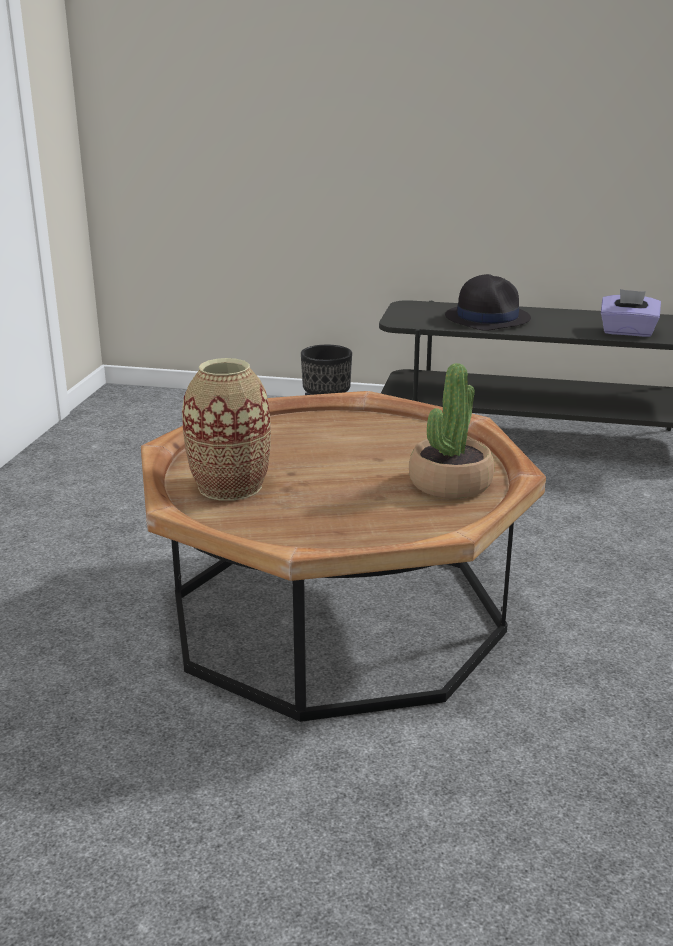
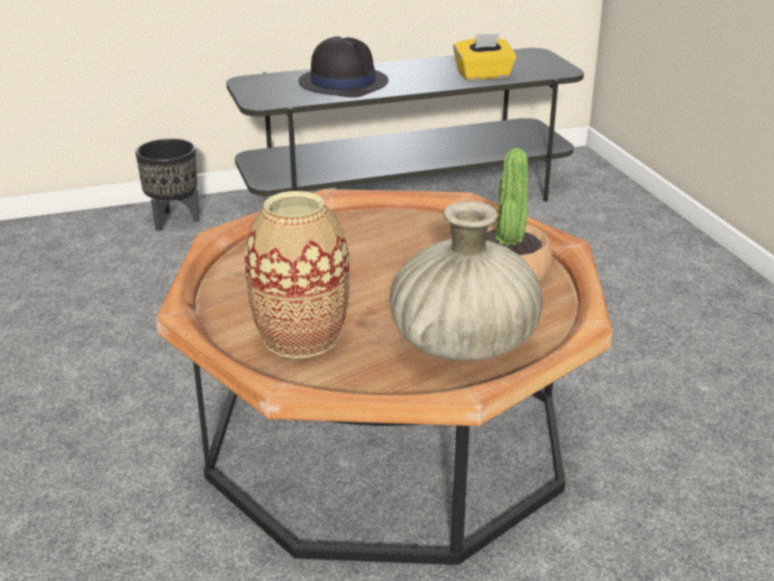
camera: 30 degrees left, 5 degrees up
purple tissue box [601,289,661,337] -> yellow tissue box [453,33,516,80]
none -> beige vase [390,201,543,361]

